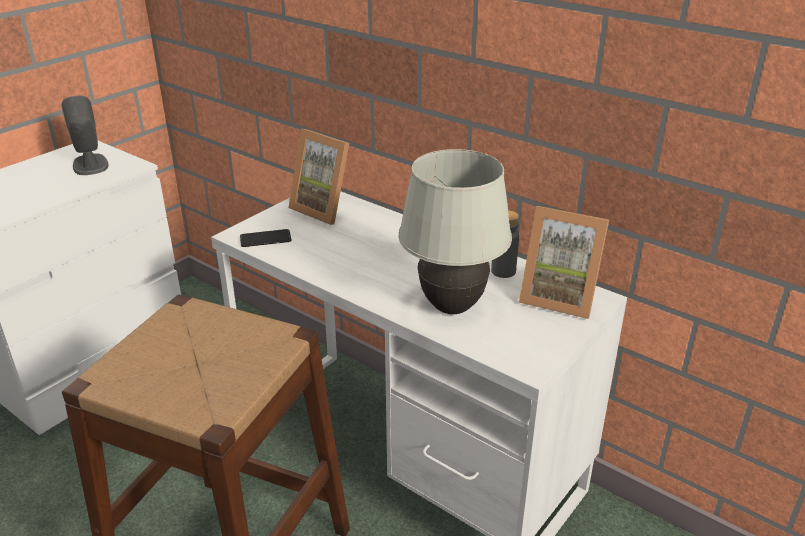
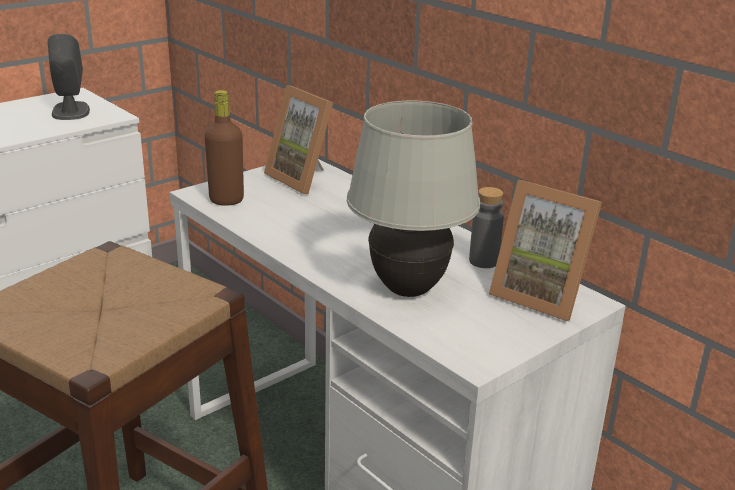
camera: 10 degrees right, 5 degrees down
phone [240,229,291,247] -> brown bottle [204,90,244,206]

